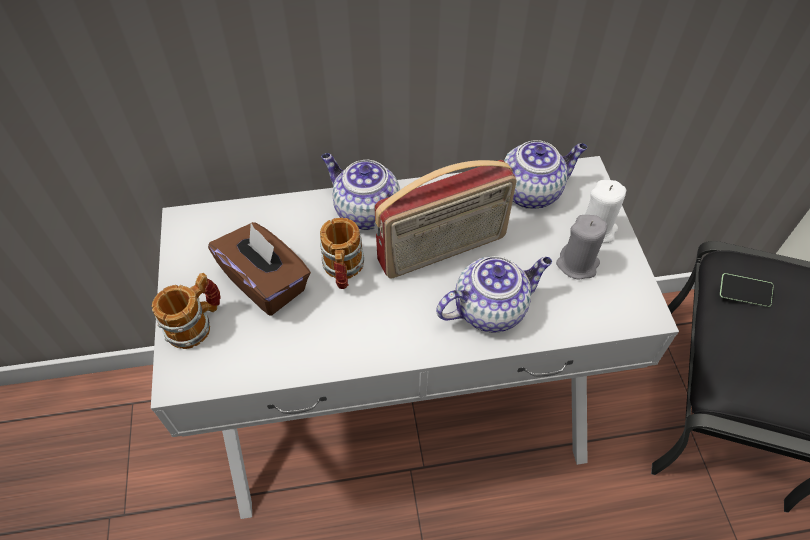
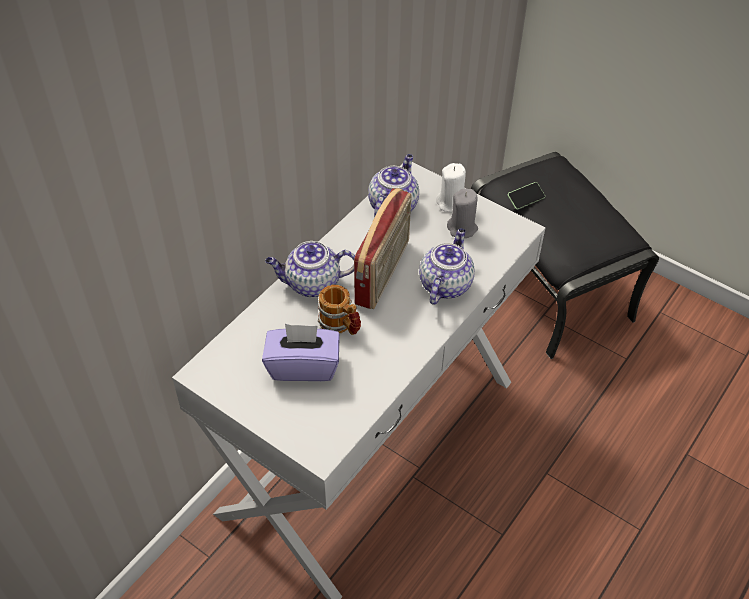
camera: 45 degrees left, 5 degrees down
mug [151,273,221,349] -> none
brown tissue box [208,222,311,316] -> purple tissue box [262,324,340,381]

